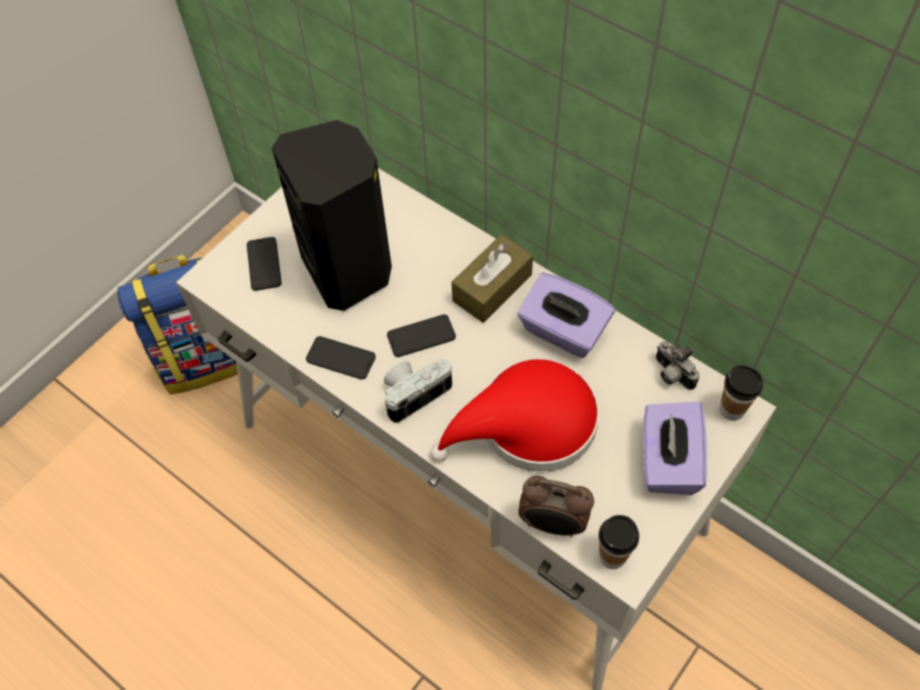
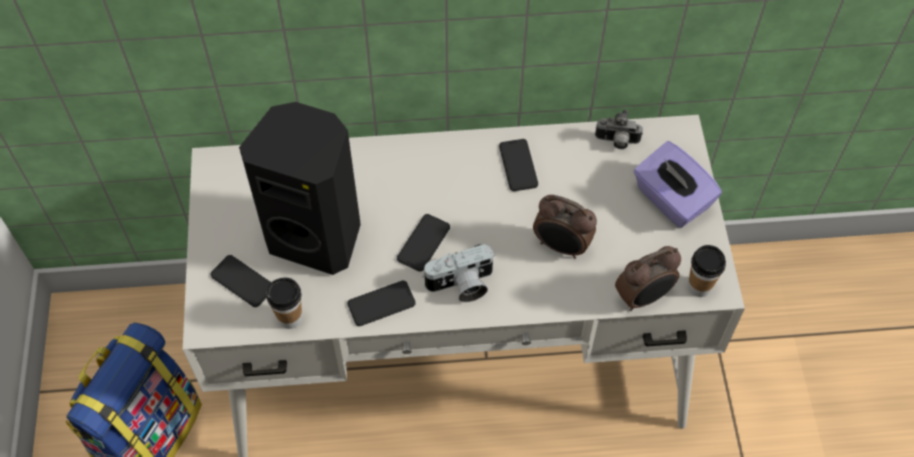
camera: 45 degrees left, 0 degrees up
camera [384,359,453,423] -> camera turned 120 degrees counterclockwise [422,244,495,302]
red hat [430,359,599,472] -> alarm clock [533,195,597,259]
brown tissue box [451,234,533,323] -> none
purple tissue box [518,273,615,358] -> phone [499,139,538,191]
cup [720,365,763,421] -> cup moved to [266,277,302,329]

